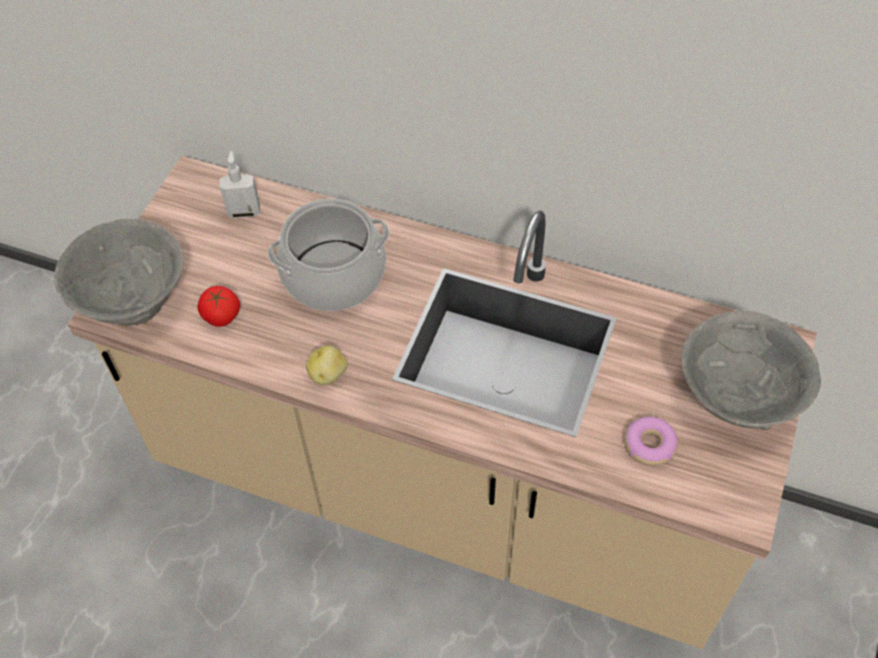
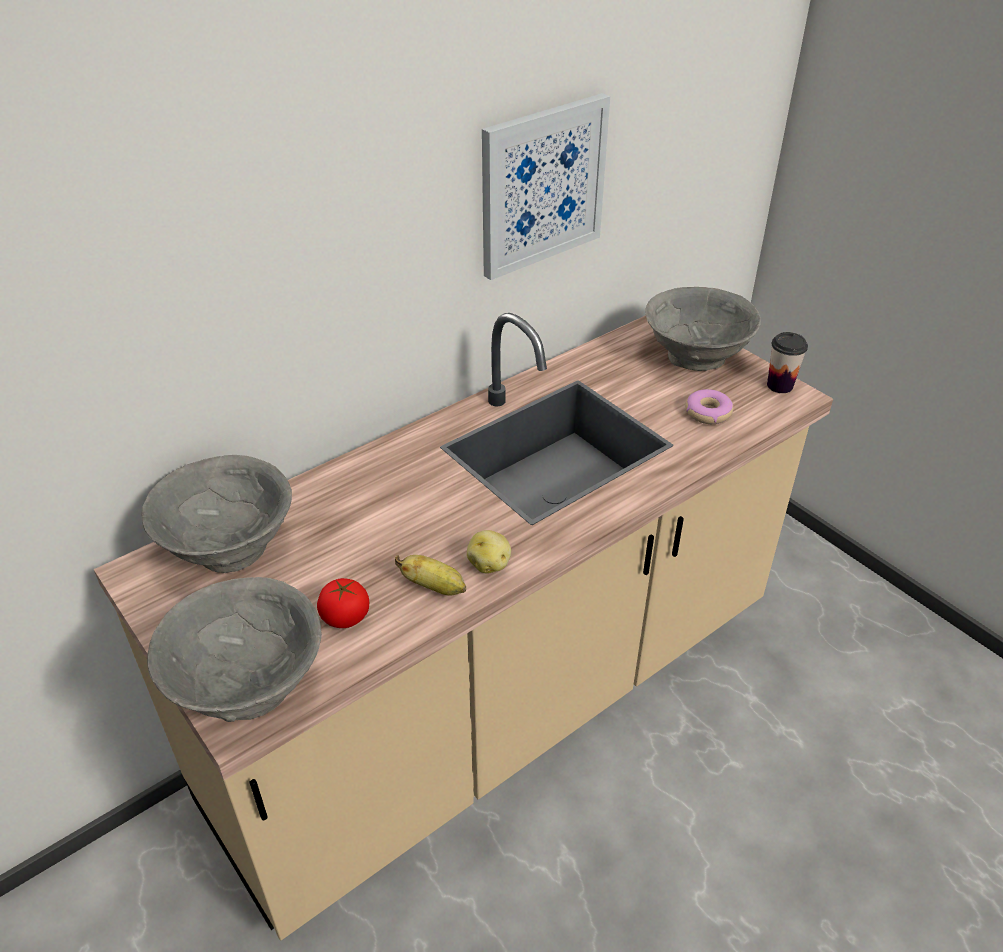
camera: 60 degrees left, 15 degrees down
soap dispenser [220,151,260,218] -> grey bowl [141,455,292,573]
cooking pot [267,199,390,311] -> none
none -> banana [395,555,466,596]
none -> picture [482,93,610,280]
none -> cup [767,332,808,393]

